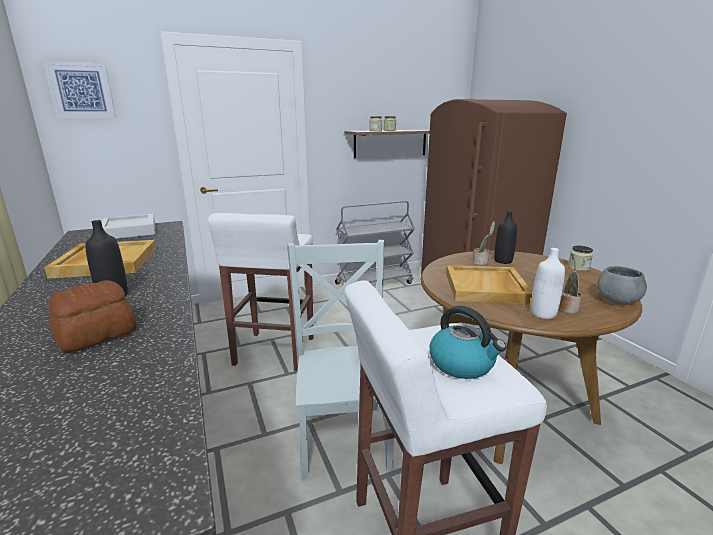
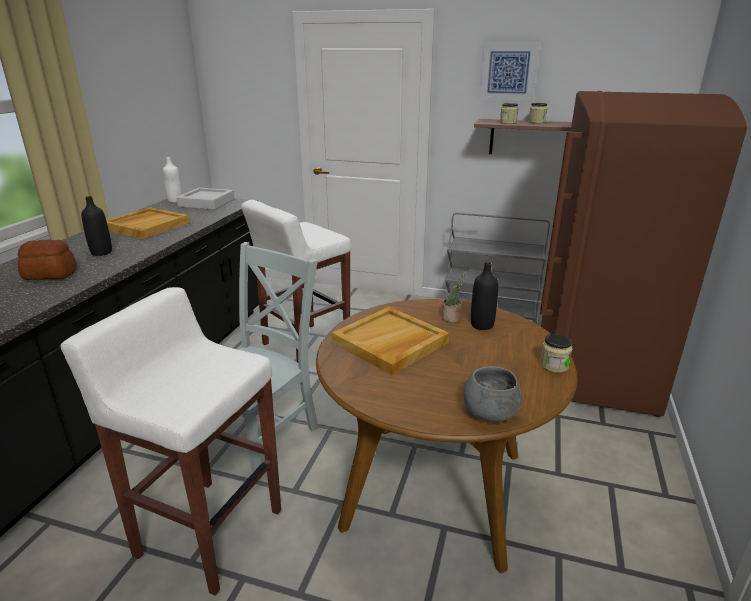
camera: 40 degrees right, 5 degrees up
picture [43,61,116,118] -> picture moved to [479,43,539,101]
kettle [430,306,506,379] -> none
white bottle [531,248,565,319] -> white bottle moved to [163,157,183,202]
potted plant [558,253,582,314] -> none

